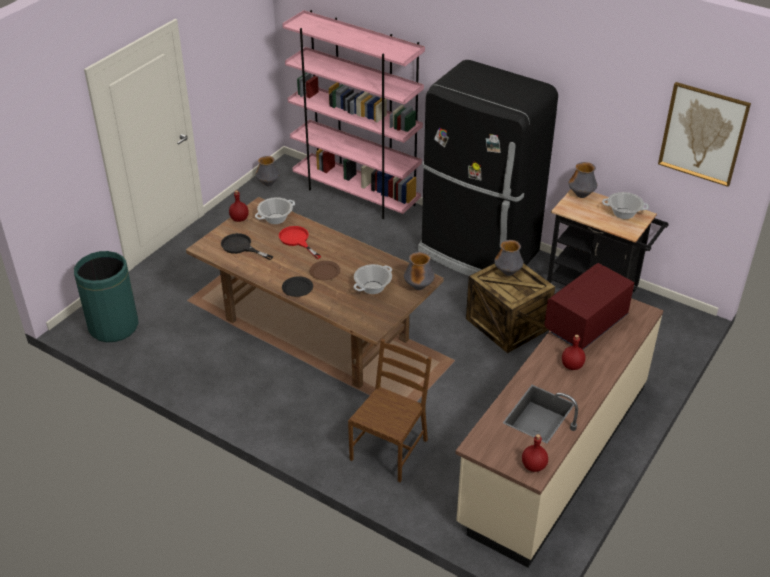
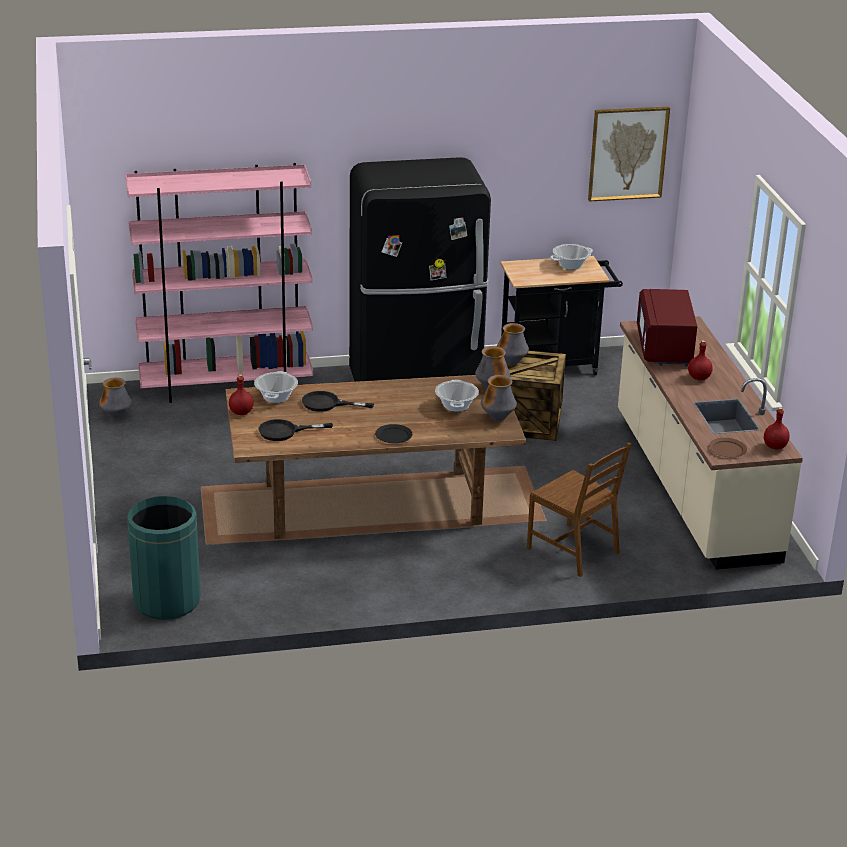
camera: 45 degrees left, 10 degrees down
red frying pan [279,226,321,259] -> black frying pan [302,391,374,412]
brown plate [310,261,340,280] -> brown plate moved to [709,438,747,457]
brown chair [348,339,432,482] -> brown chair turned 150 degrees clockwise [527,442,631,577]
vase [569,162,597,198] -> vase moved to [481,375,517,421]

